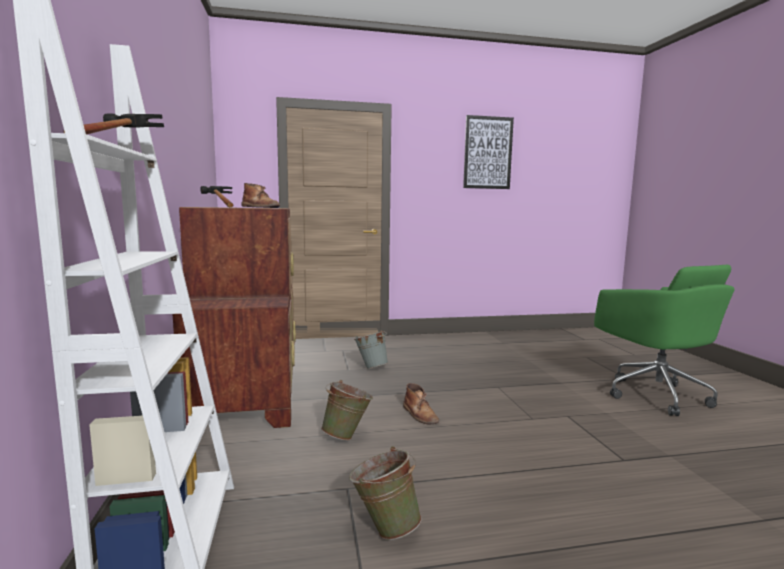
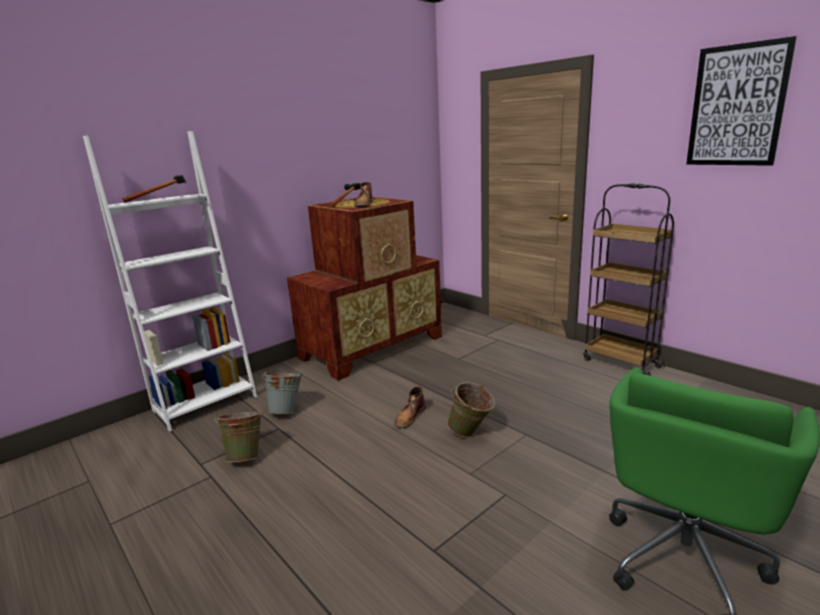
camera: 60 degrees right, 10 degrees up
green bucket [321,380,373,440] -> green bucket moved to [447,382,495,437]
grey bucket [354,330,388,369] -> grey bucket moved to [262,371,302,414]
none -> brown cart [583,183,674,376]

